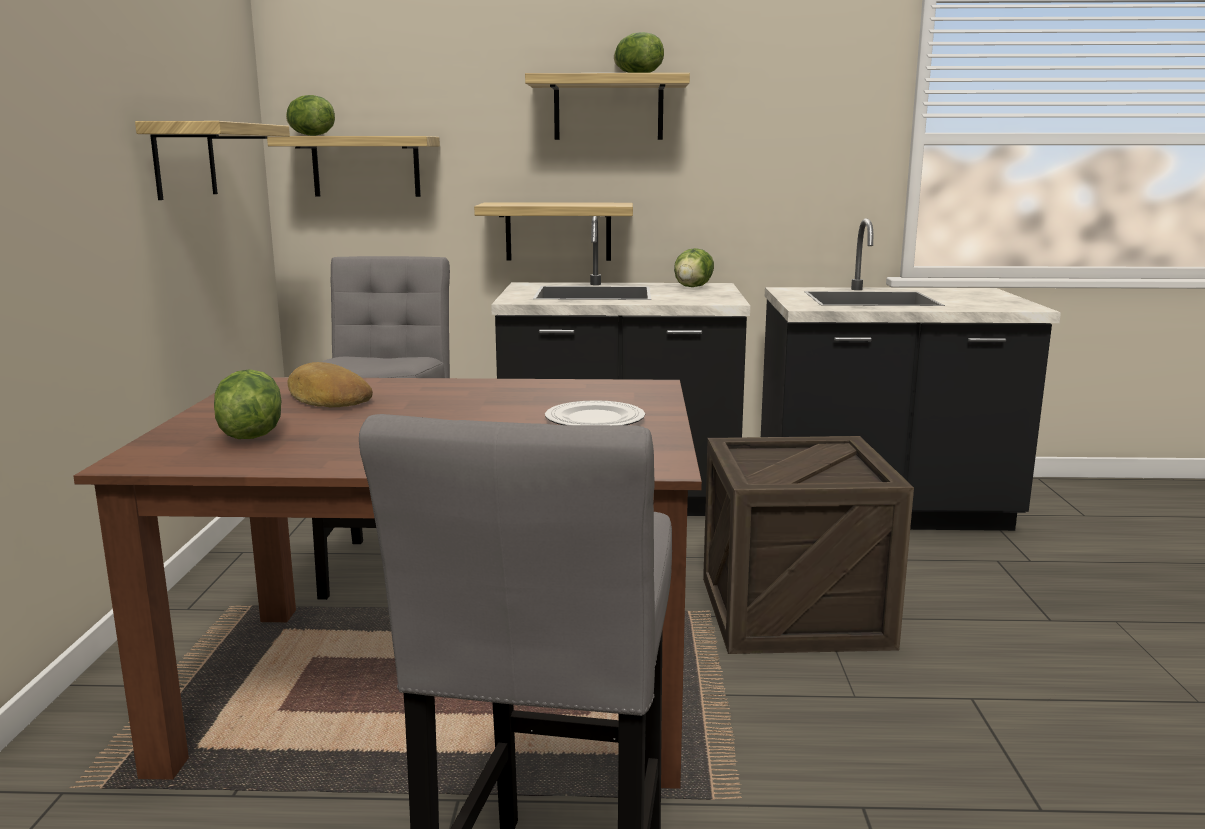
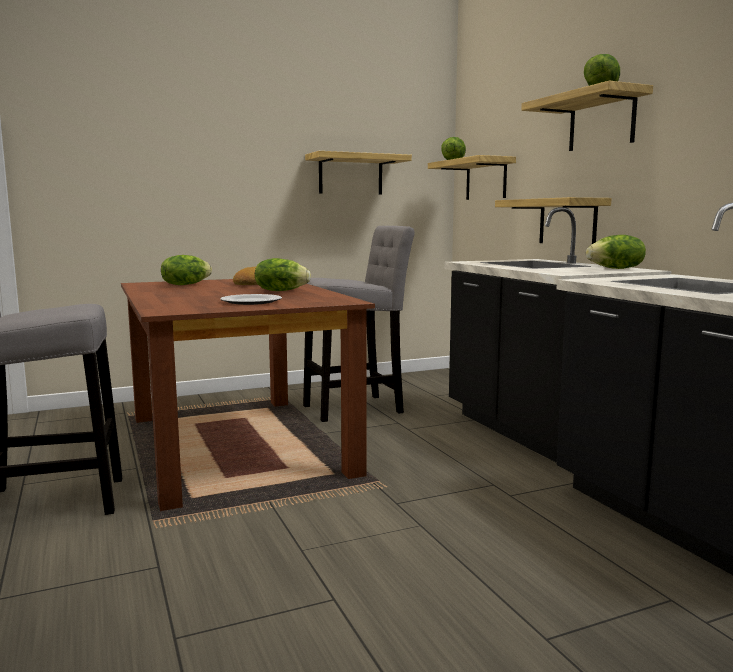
camera: 65 degrees right, 5 degrees down
crate [703,436,914,654] -> none
none -> lettuce [255,258,311,291]

